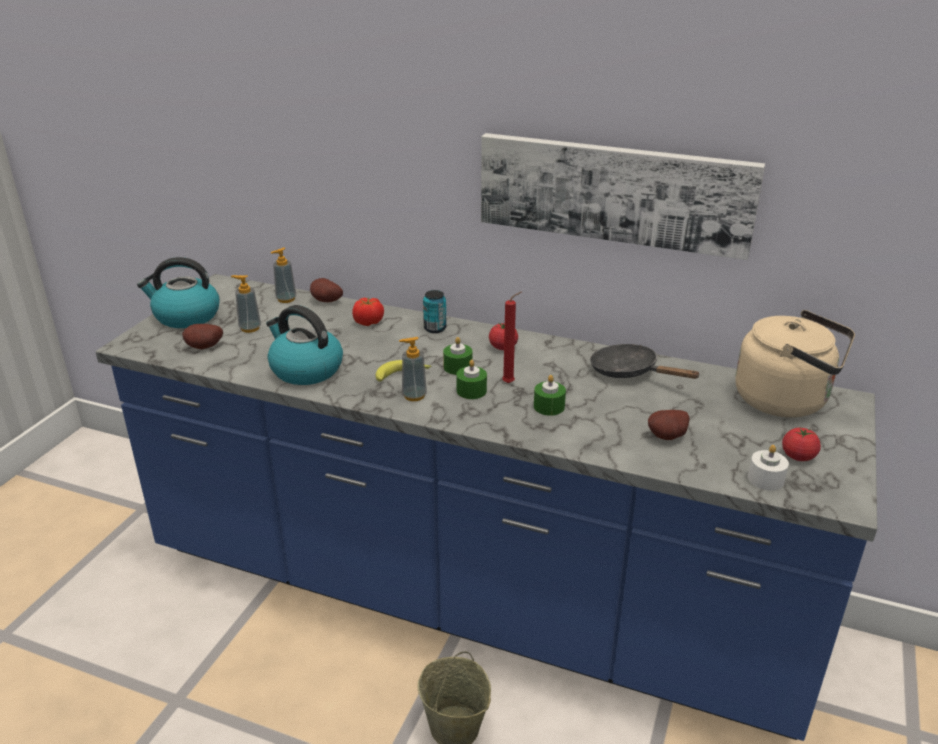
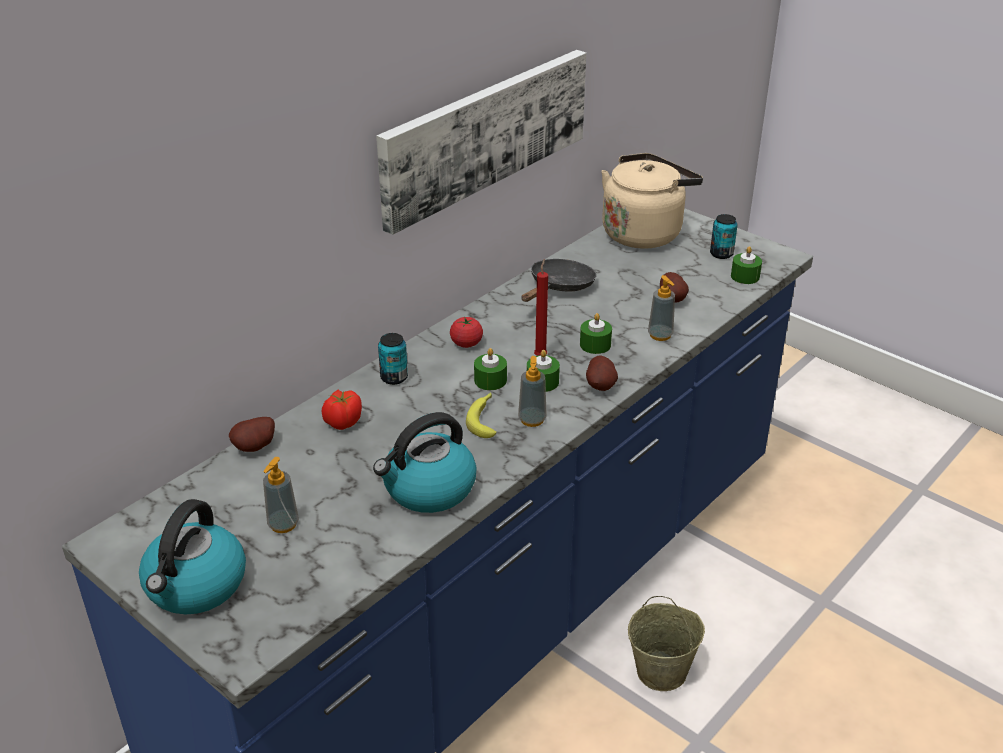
camera: 70 degrees left, 5 degrees up
potato [182,324,223,349] -> potato moved to [586,355,618,391]
soap dispenser [271,248,296,303] -> soap dispenser moved to [648,275,675,341]
black frying pan [590,344,701,379] -> black frying pan turned 150 degrees clockwise [522,259,597,302]
white candle [748,445,789,491] -> green candle [731,246,762,284]
tomato [782,427,821,461] -> can [710,214,737,259]

